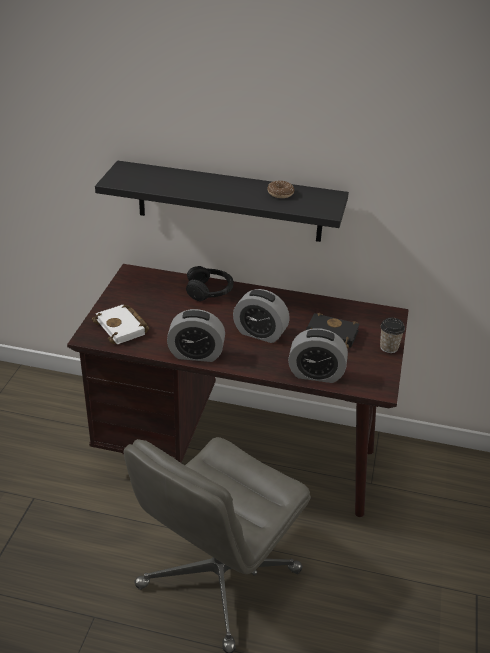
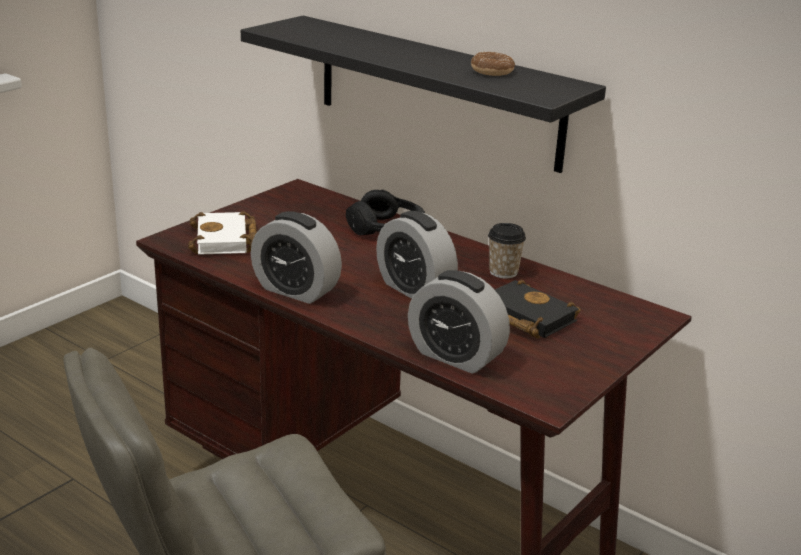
camera: 25 degrees right, 10 degrees down
cup [380,317,405,353] -> cup moved to [488,223,526,279]

